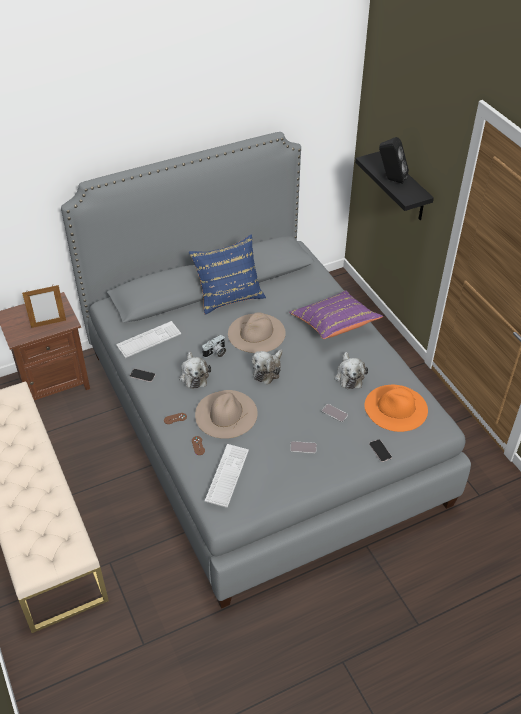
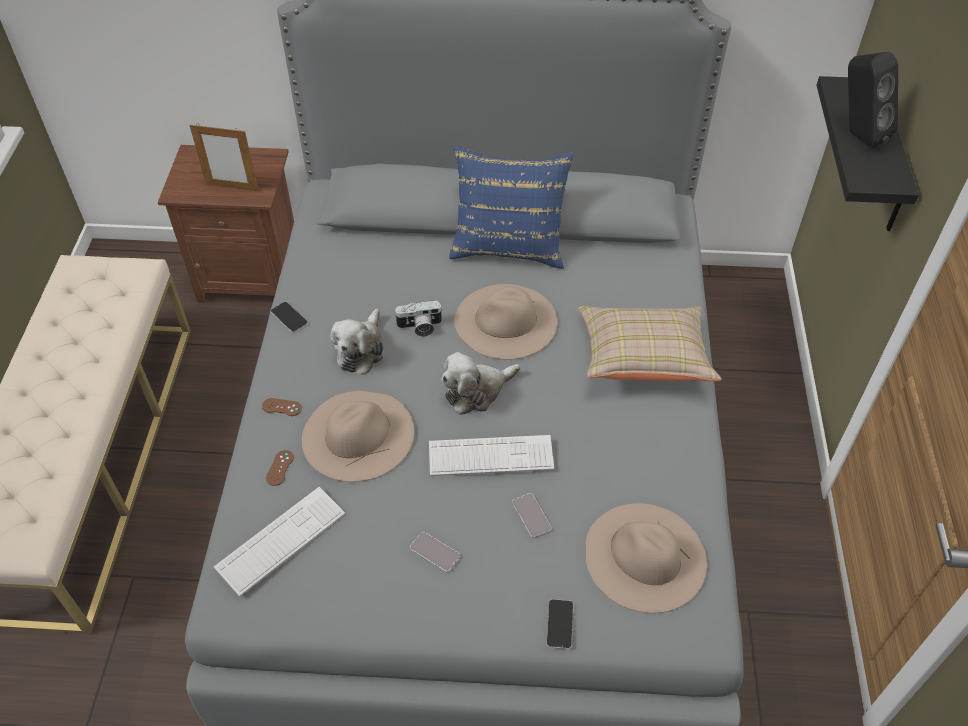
camera: 30 degrees right, 5 degrees up
keyboard [116,321,181,358] -> keyboard moved to [429,435,554,476]
purple pillow [289,290,383,339] -> beige pillow [578,306,722,382]
plush toy [335,352,368,389] -> none
orange hat [364,385,428,432] -> beige hat [586,503,707,613]

